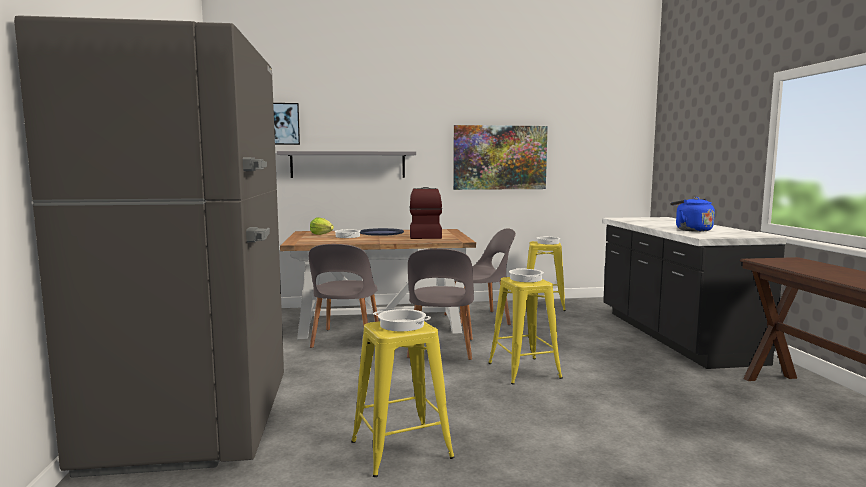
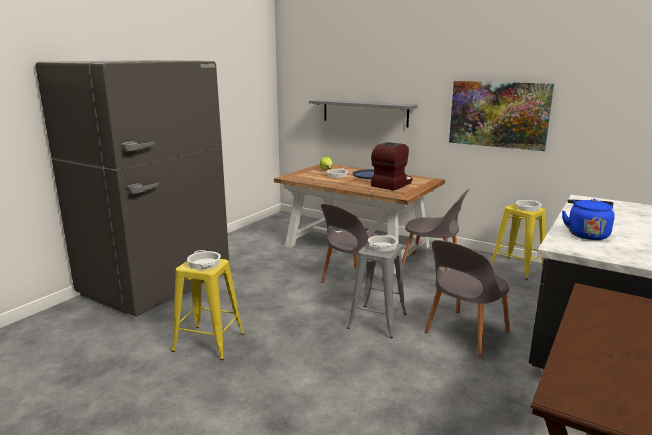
camera: 40 degrees right, 10 degrees up
picture [273,103,300,145] -> none
grey chair [309,244,379,348] -> grey chair moved to [424,240,510,357]
yellow stool [488,277,563,385] -> grey stool [347,242,406,338]

